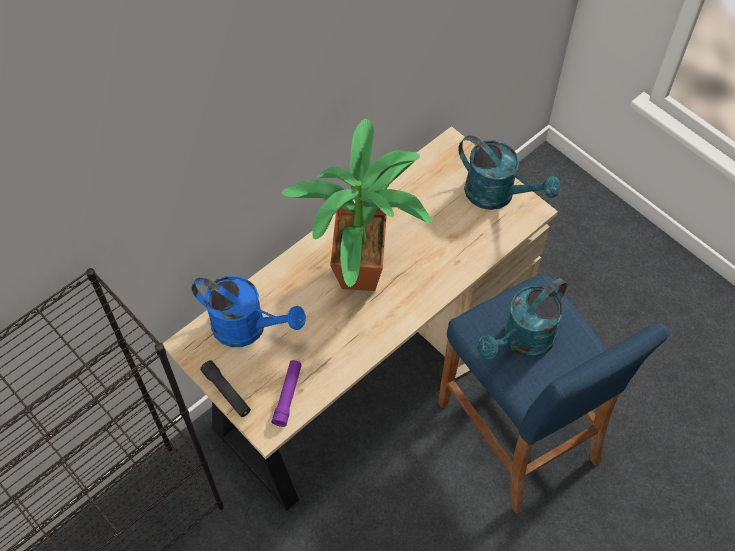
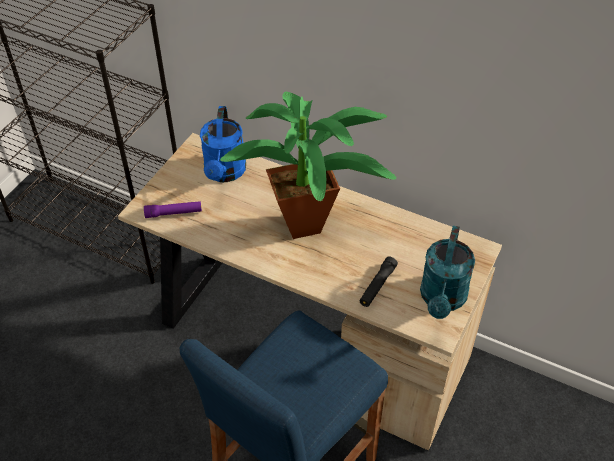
camera: 70 degrees right, 10 degrees down
black flashlight [200,360,251,417] -> black flashlight moved to [359,256,398,307]
turquoise watering can [477,278,567,359] -> none

